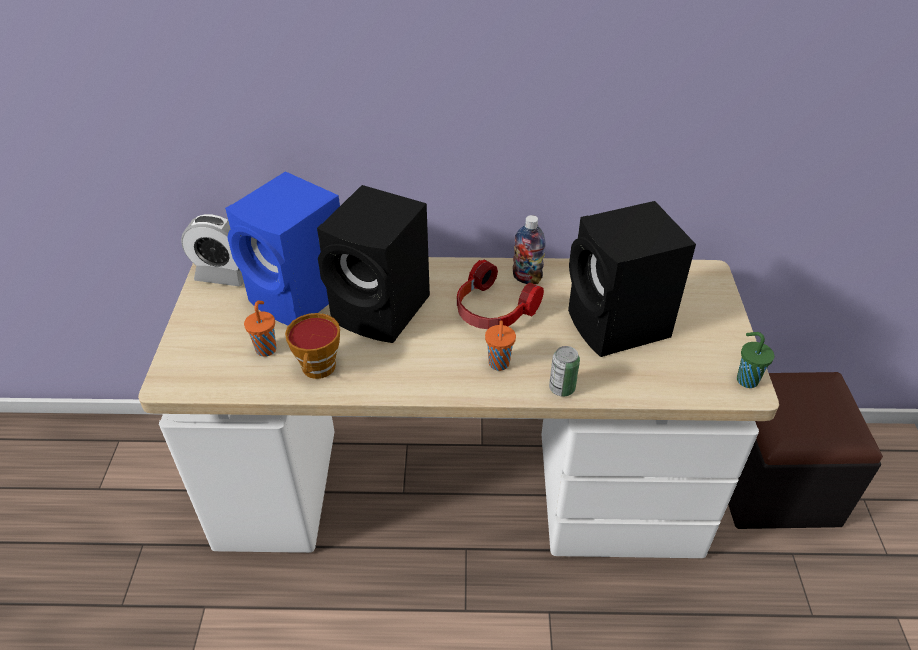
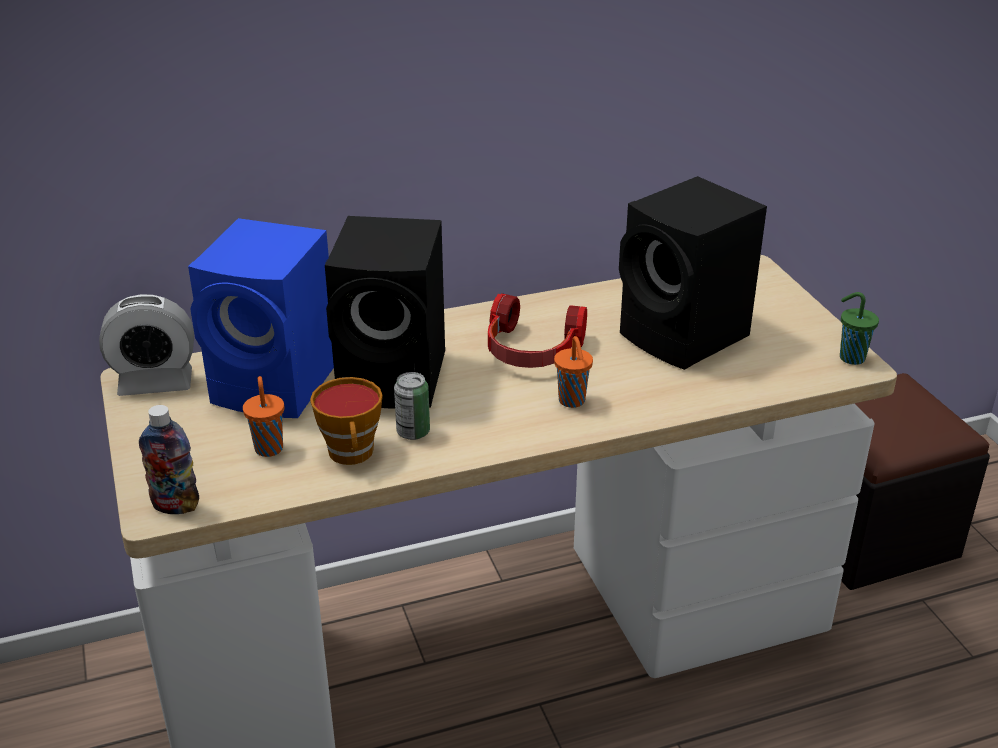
camera: 20 degrees left, 10 degrees down
bottle [513,215,546,284] -> bottle moved to [139,405,199,514]
can [549,346,580,397] -> can moved to [394,372,430,440]

